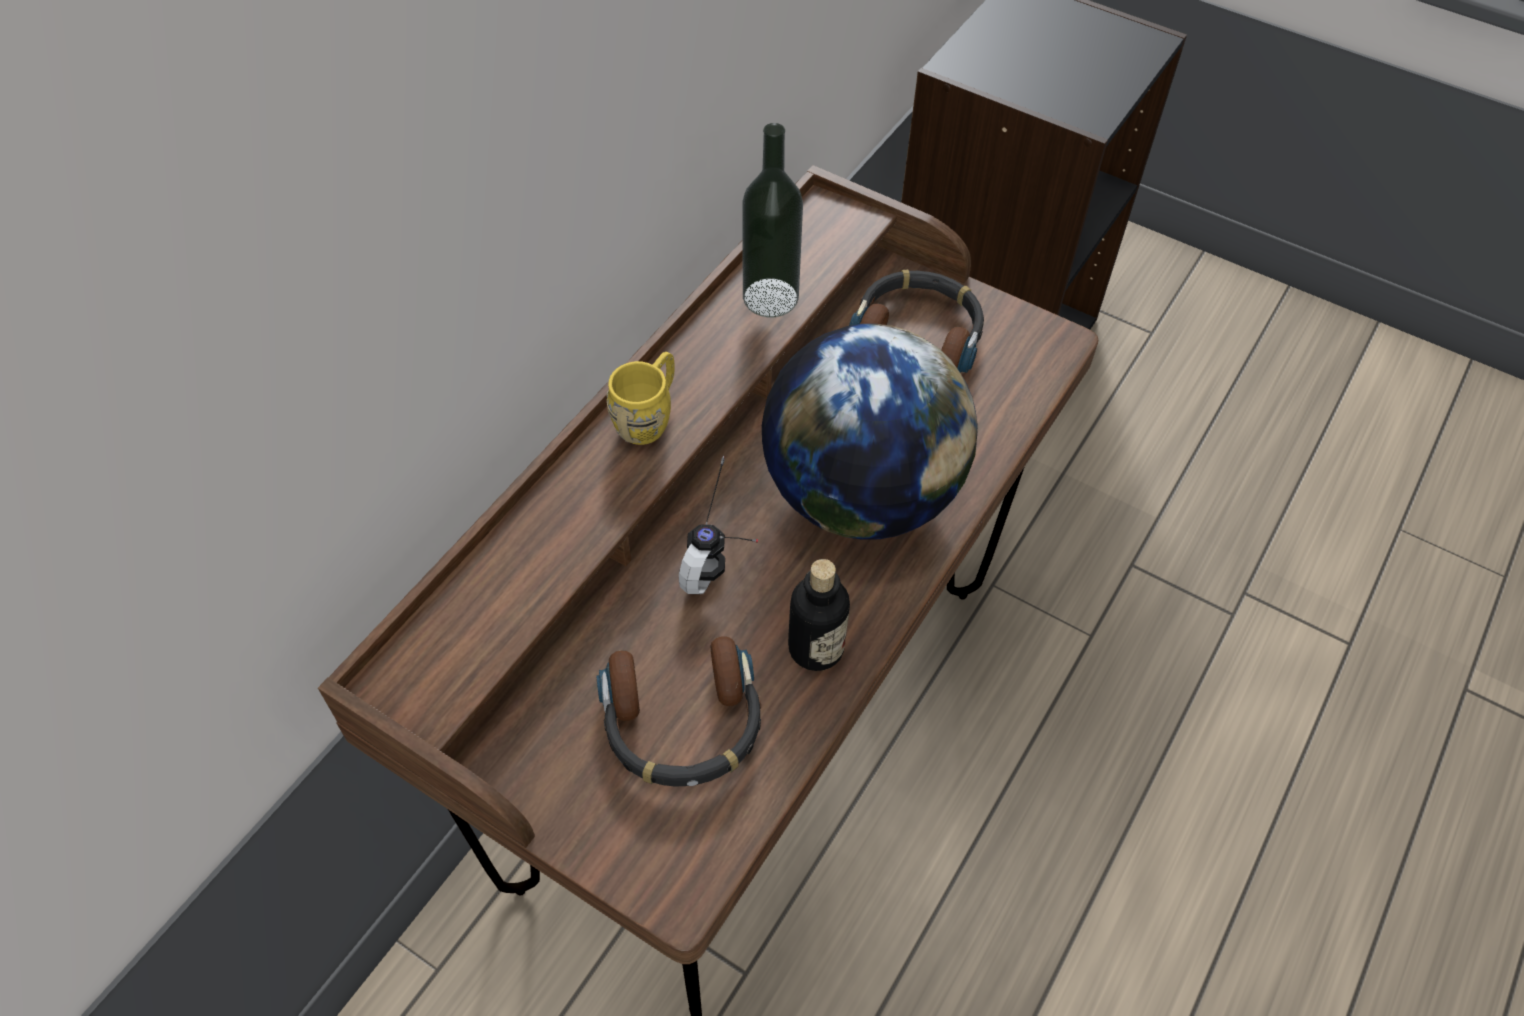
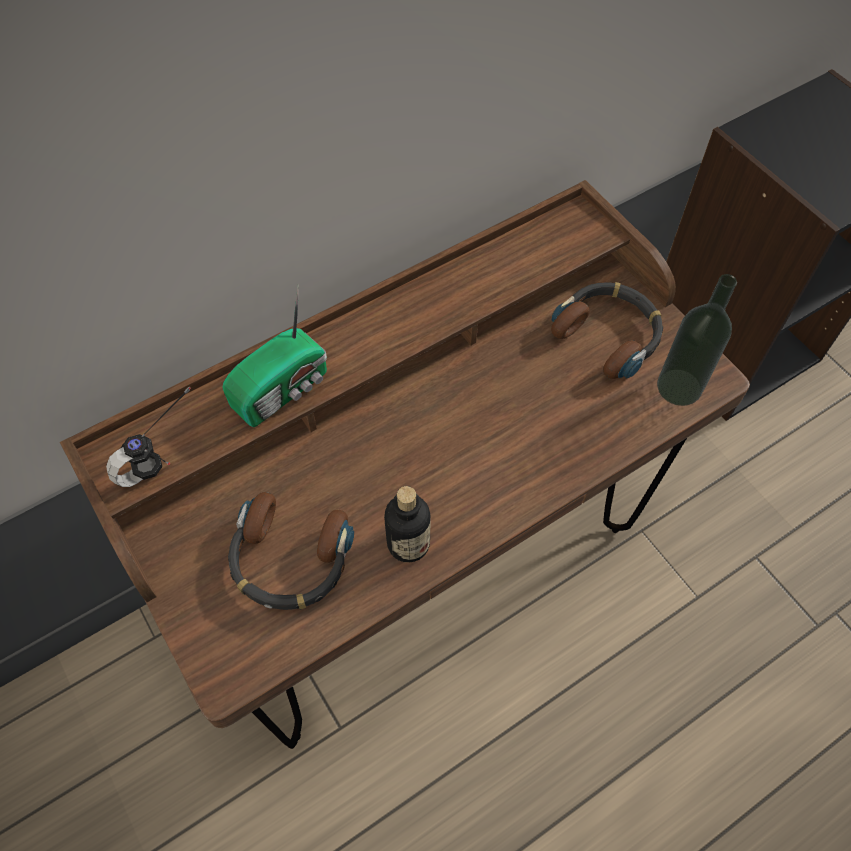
camera: 25 degrees right, 5 degrees up
yellow mug [607,352,675,445] -> none
headphones [679,456,758,594] -> headphones moved to [106,386,191,487]
bottle [742,123,803,317] -> bottle moved to [657,274,737,406]
globe [762,324,978,540] -> none
none -> radio [223,284,327,427]

